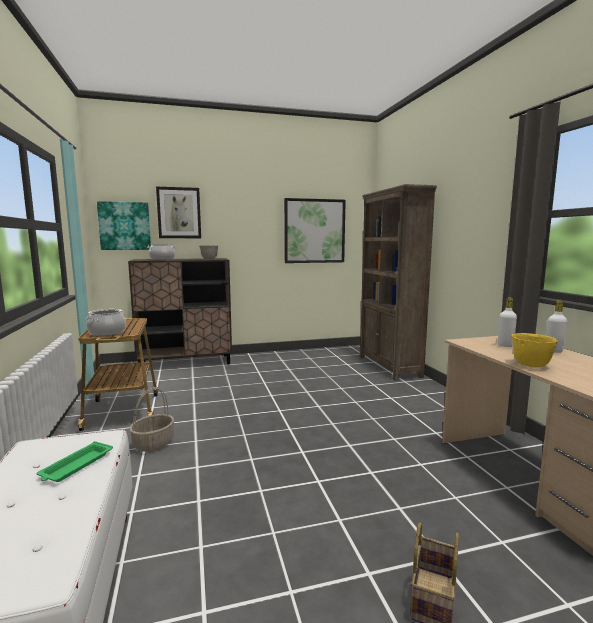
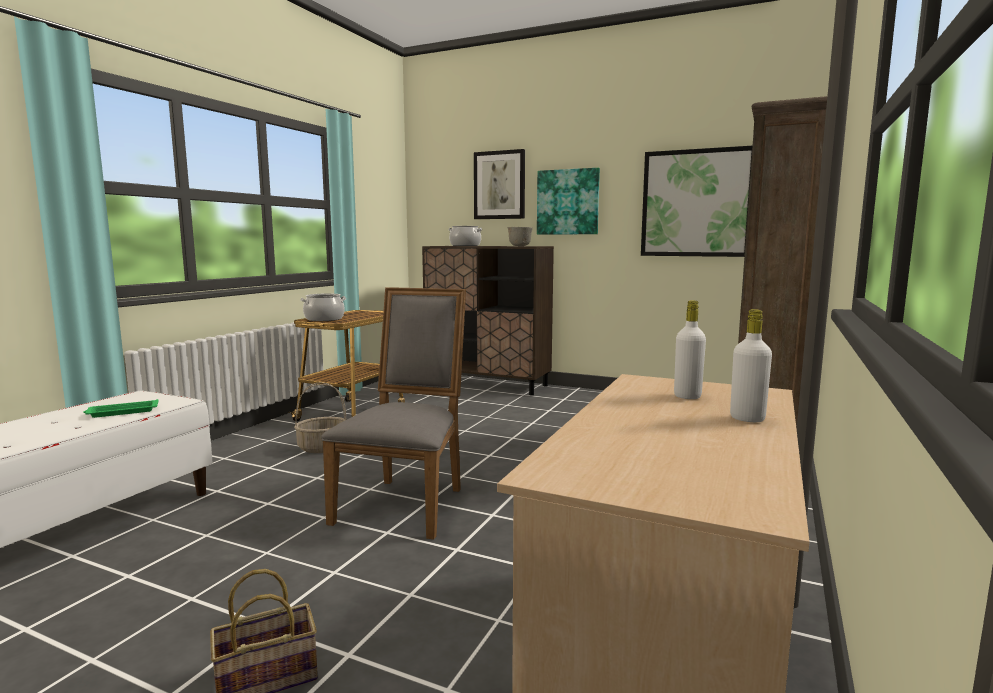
camera: 40 degrees right, 0 degrees up
picture [97,201,151,250] -> picture moved to [537,168,600,235]
yellow bowl [511,333,558,367] -> none
none -> grey chair [321,287,466,540]

